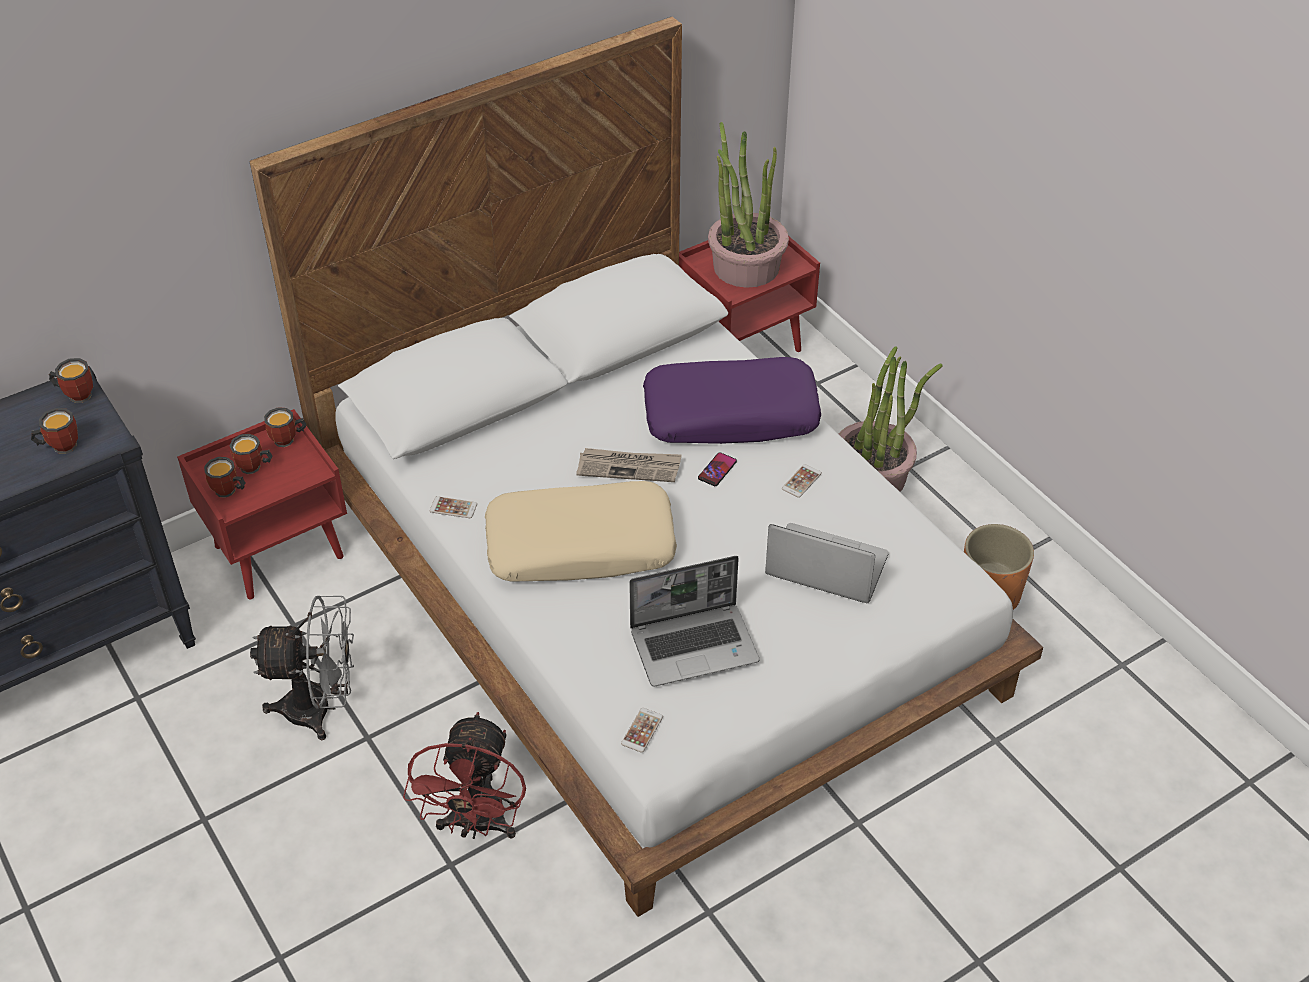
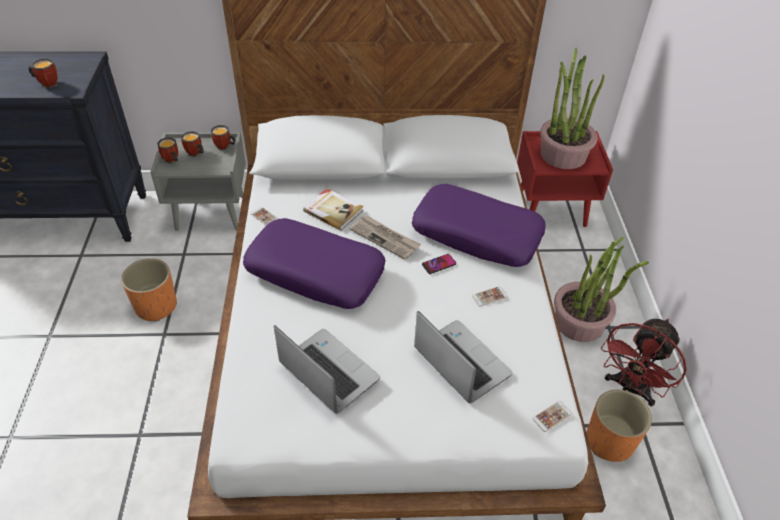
camera: 30 degrees right, 0 degrees up
mug [49,358,93,403] -> none
red nightstand [177,409,347,600] -> grey nightstand [150,132,246,231]
grey fan [250,596,354,740] -> orange planter [121,258,177,322]
red fan [403,712,526,839] -> red fan moved to [601,319,687,407]
beige pillow [485,481,677,581] -> purple pillow [243,218,386,309]
phone [621,708,663,753] -> phone moved to [532,401,572,432]
laptop [629,556,759,687] -> laptop turned 150 degrees counterclockwise [274,325,380,414]
none -> book [303,189,363,231]

